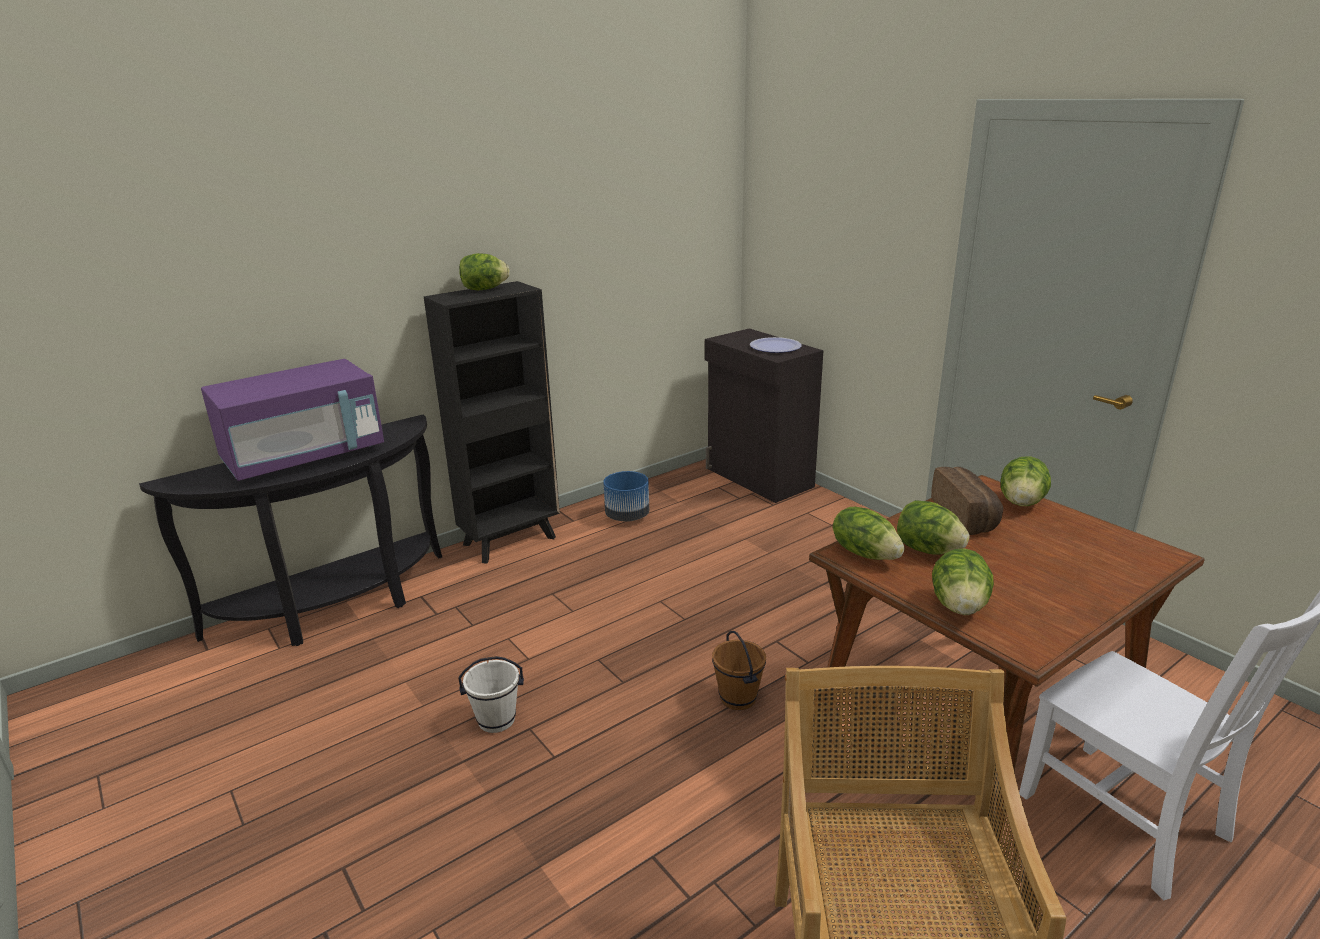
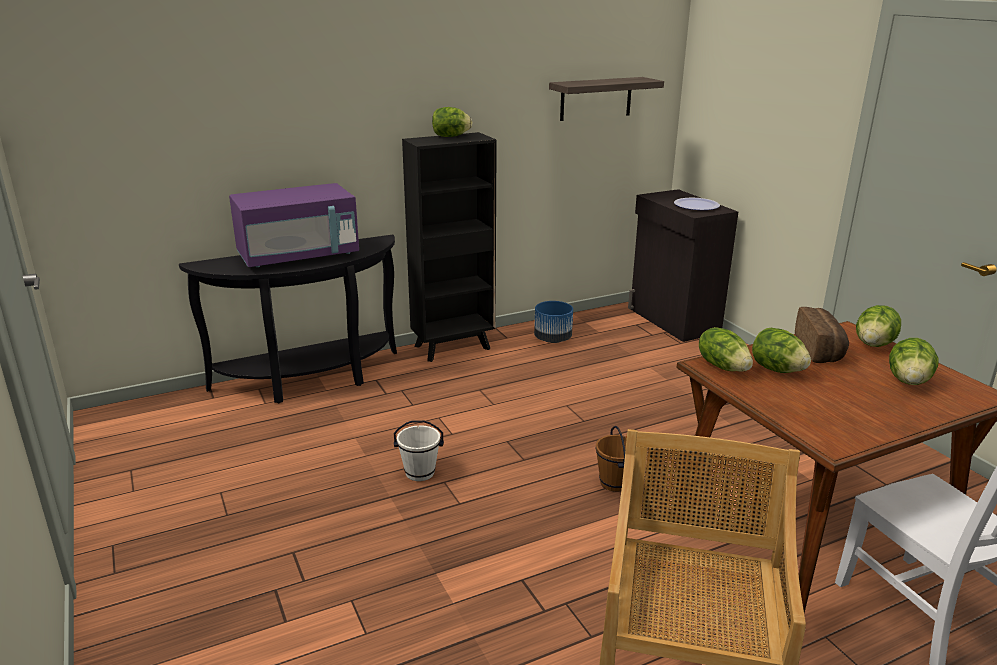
camera: 10 degrees right, 0 degrees up
lettuce [932,548,994,615] -> lettuce moved to [889,338,938,385]
none -> shelf [549,77,664,121]

